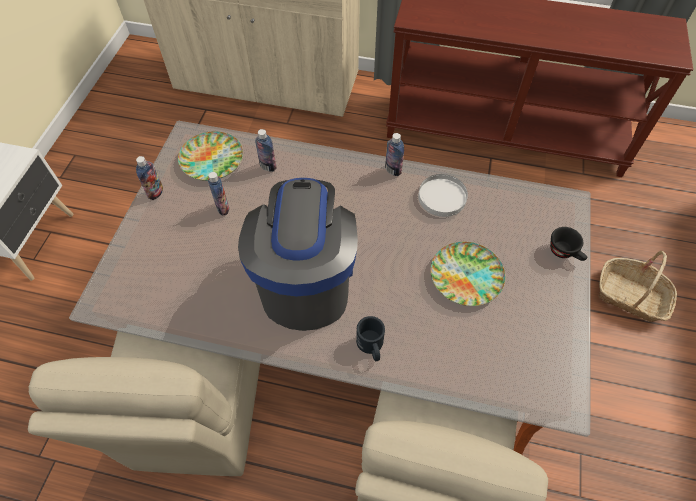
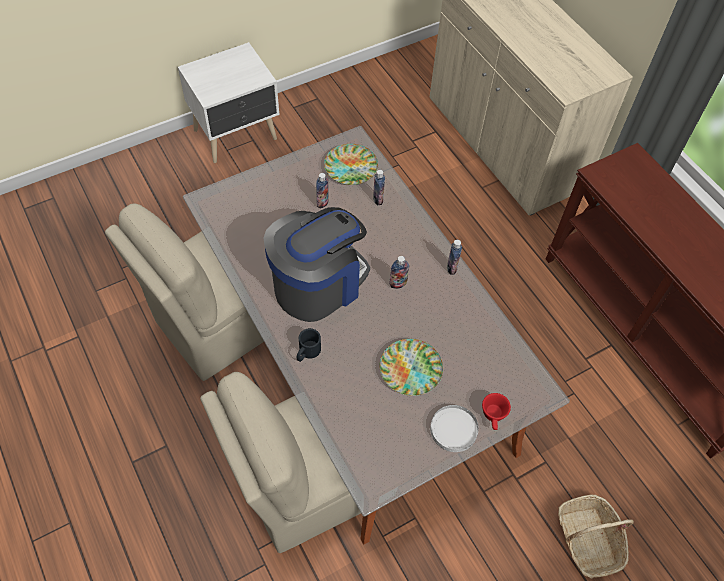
camera: 45 degrees right, 0 degrees up
bottle [136,156,163,200] -> bottle moved to [389,256,409,289]
white plate [418,174,468,217] -> white plate moved to [430,405,479,452]
black cup [550,227,587,261] -> red cup [482,393,511,430]

